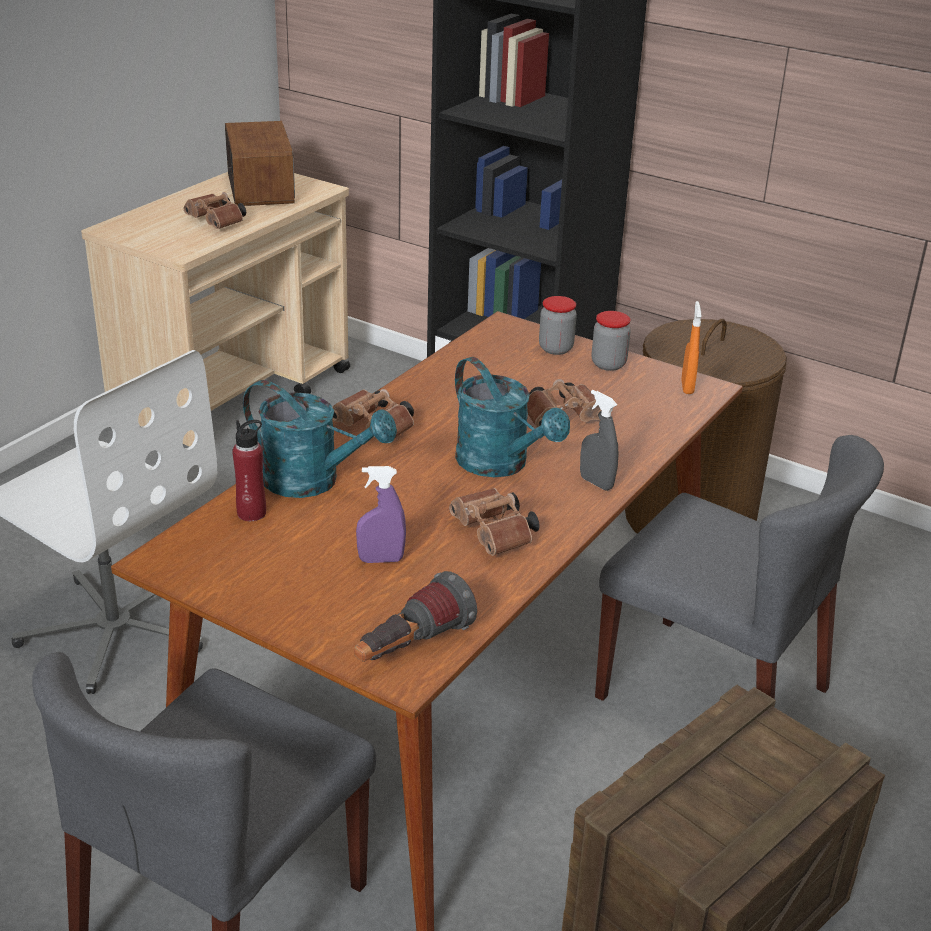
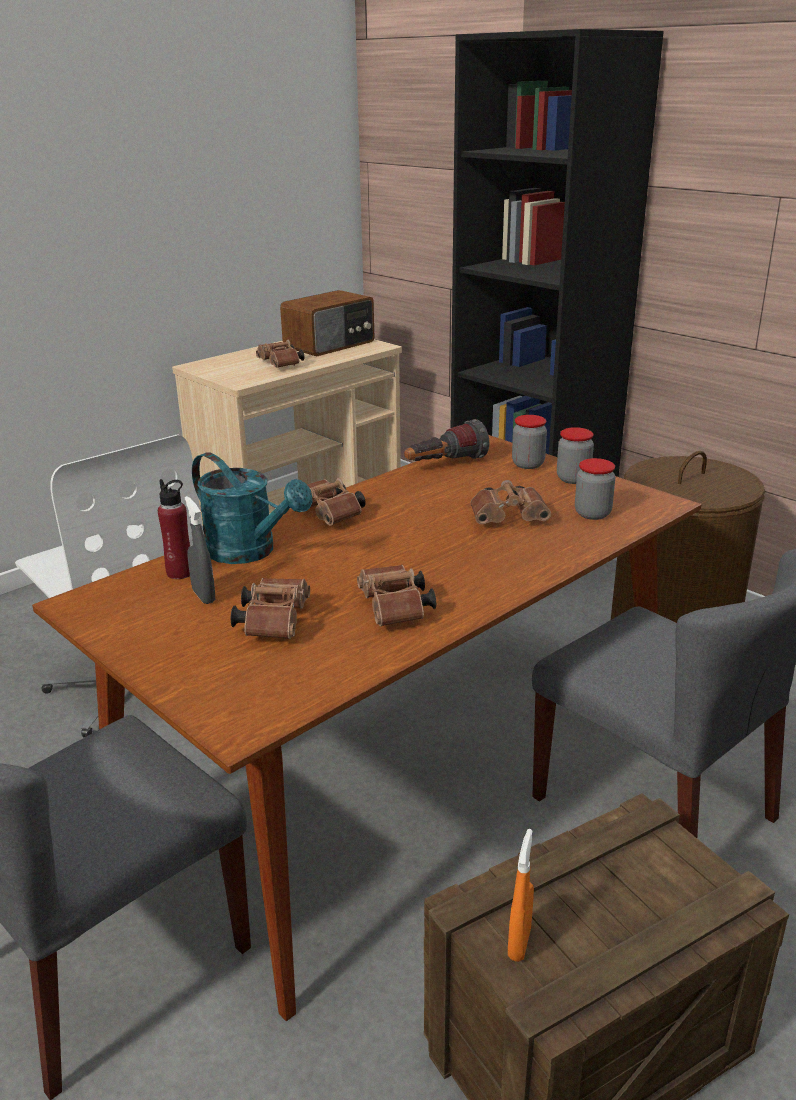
camera: 15 degrees right, 5 degrees down
radio [225,121,295,206] -> radio turned 45 degrees clockwise [280,290,374,356]
flashlight [354,571,477,662] -> flashlight moved to [404,419,489,461]
purple spray bottle [356,466,406,563] -> brown binoculars [231,578,310,639]
turquoise watering can [455,357,570,477] -> none
grey spray bottle [580,390,618,491] -> grey spray bottle moved to [185,496,215,604]
orange spray bottle [682,301,702,394] -> orange spray bottle moved to [508,829,534,962]
none -> jar [575,458,615,520]

